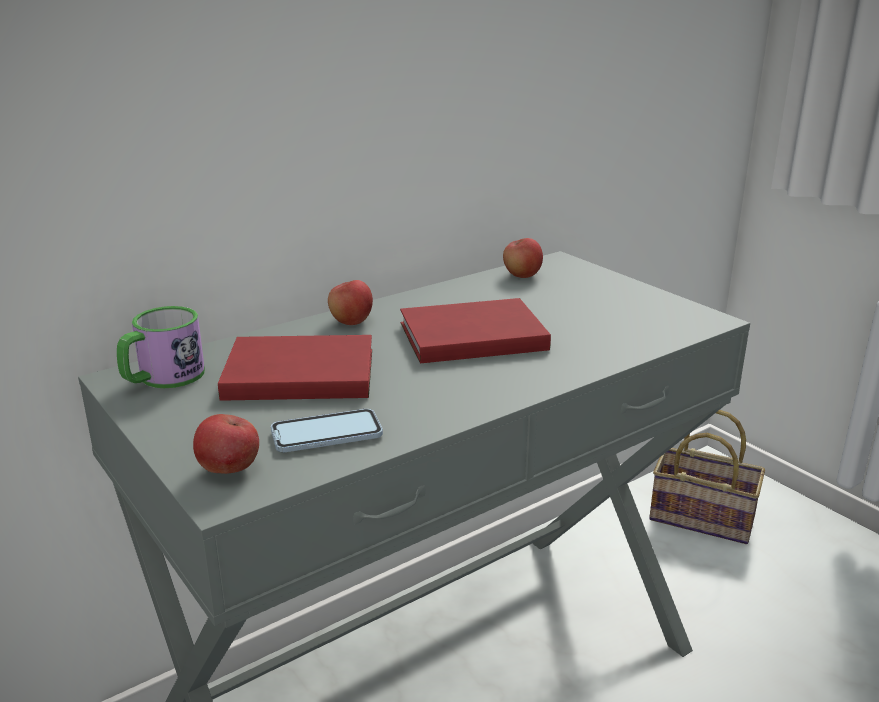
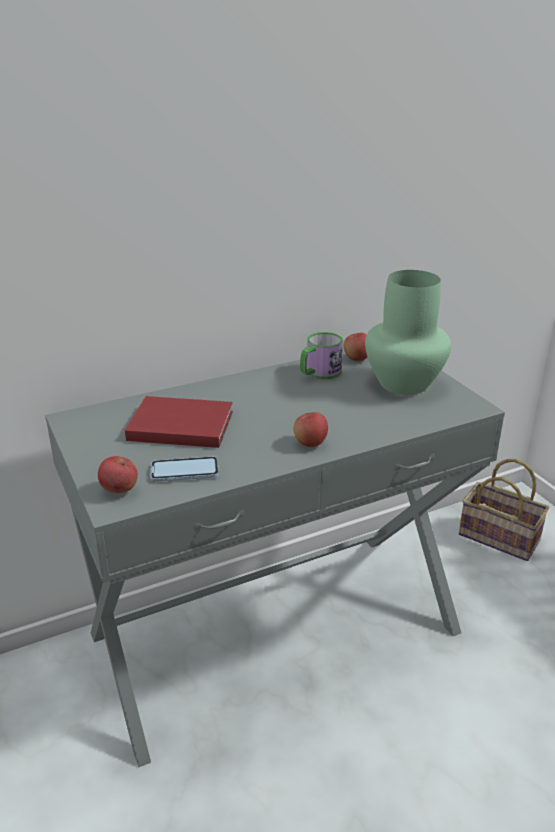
camera: 10 degrees right, 5 degrees up
mug [117,306,205,388] -> mug moved to [300,332,343,379]
apple [328,280,373,325] -> apple moved to [294,412,328,447]
red book [400,298,551,363] -> none
none -> green vase [365,270,451,395]

